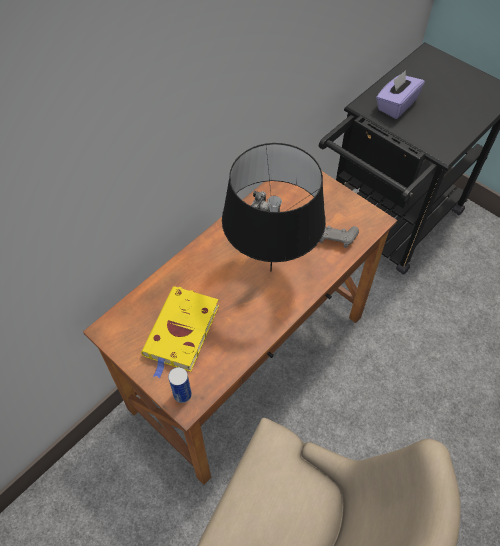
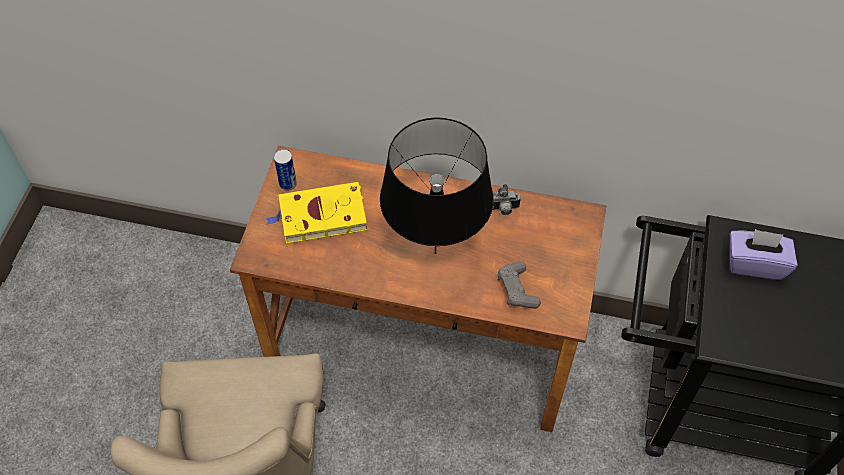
camera: 60 degrees right, 0 degrees up
can [168,367,192,403] -> can moved to [274,149,297,191]

